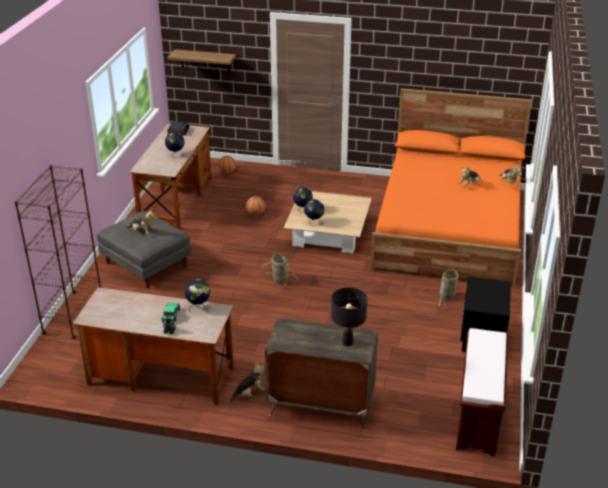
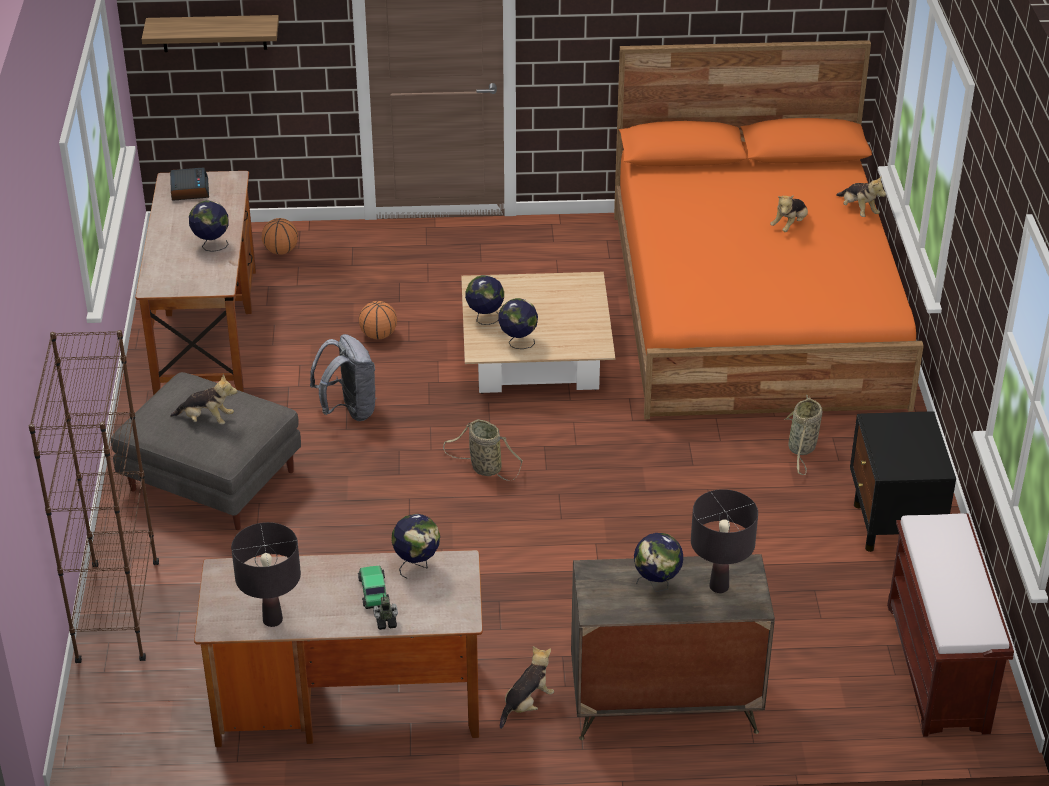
camera: 15 degrees left, 5 degrees up
none -> black table lamp [231,522,301,627]
none -> grey backpack [310,334,376,421]
none -> globe [634,533,683,592]

